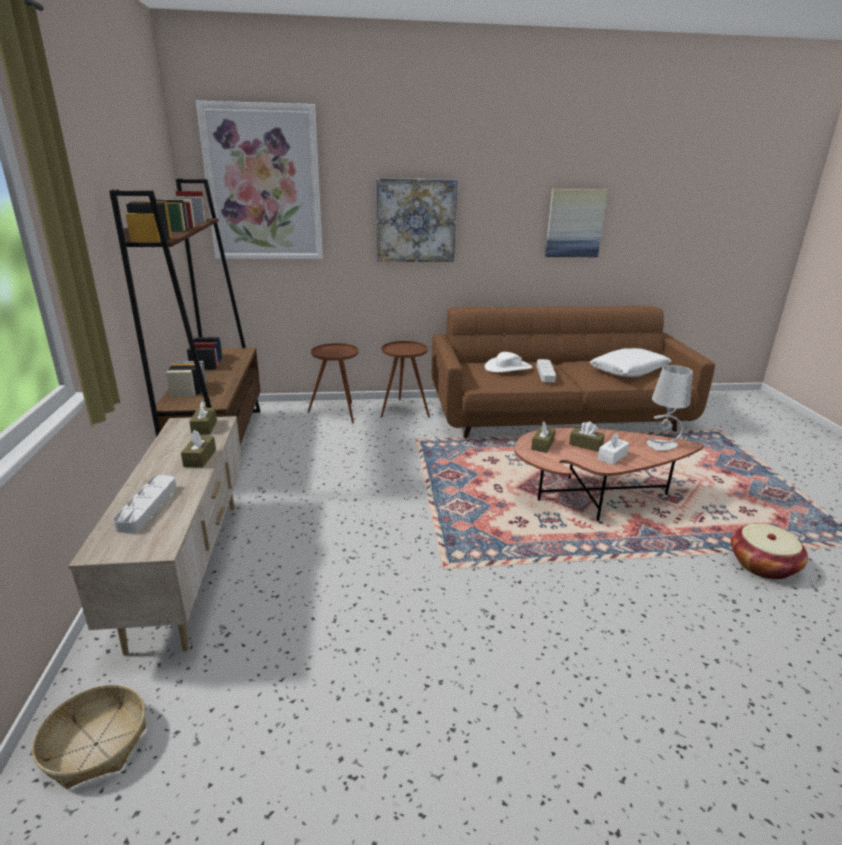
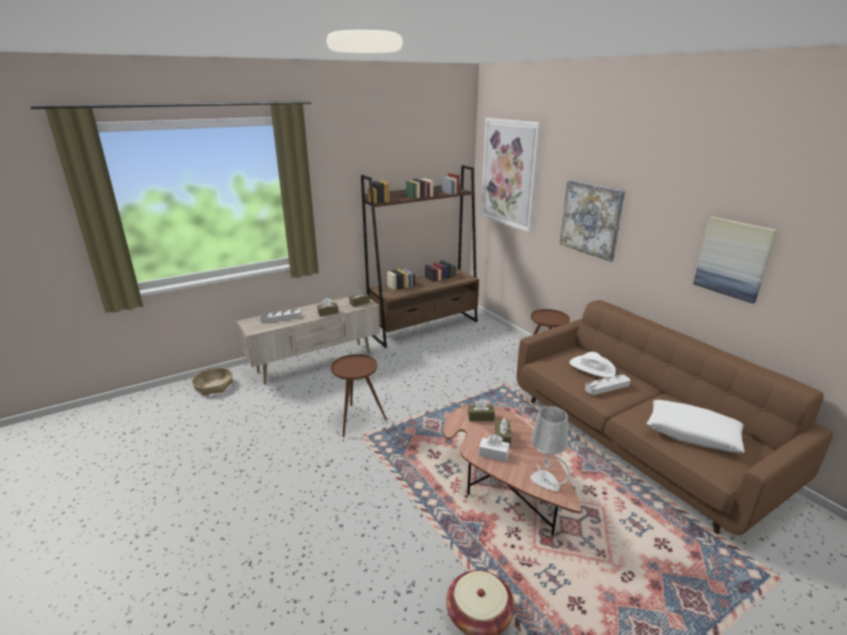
camera: 65 degrees right, 0 degrees up
brown side table [308,343,359,424] -> brown side table moved to [331,354,387,437]

